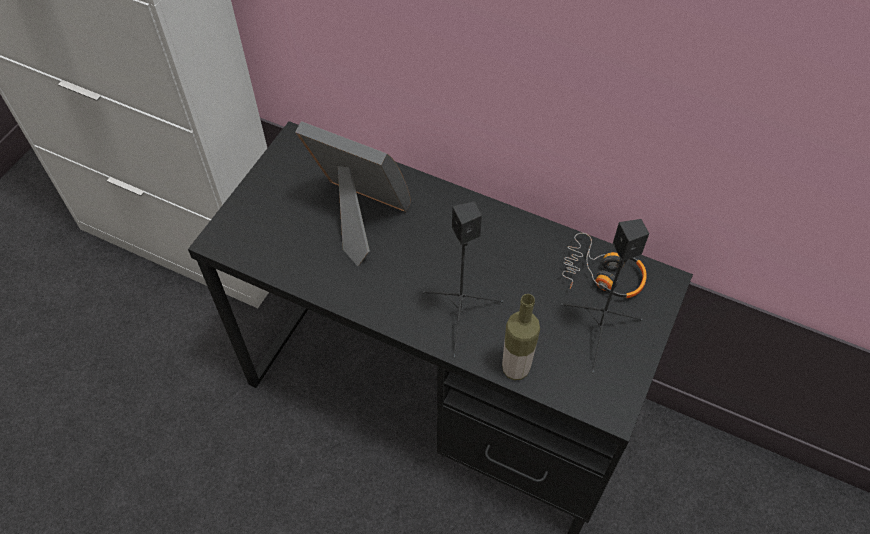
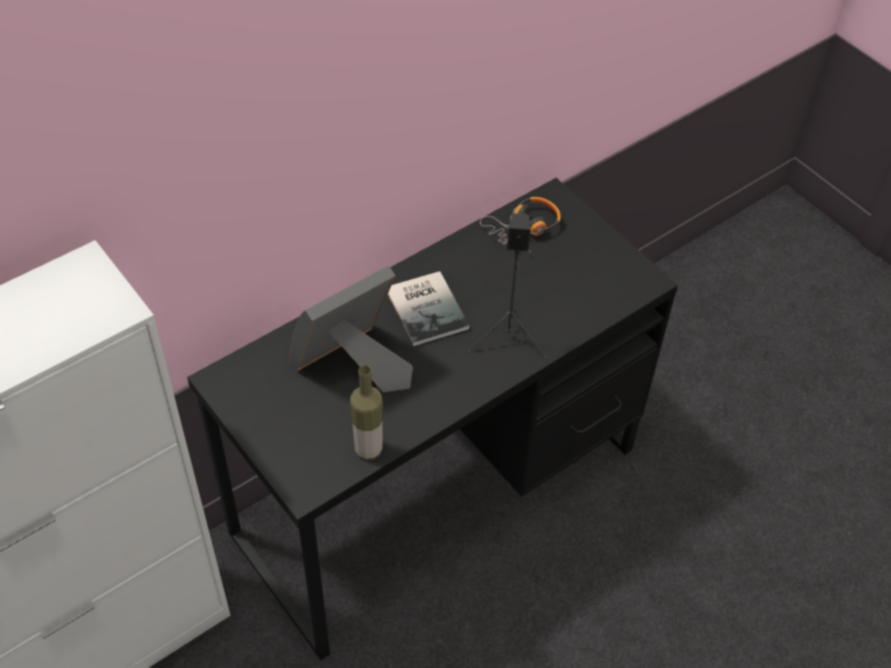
camera: 65 degrees left, 5 degrees down
bottle [502,294,540,380] -> bottle moved to [350,365,383,460]
black speaker [561,219,649,374] -> none
none -> book [388,271,469,346]

